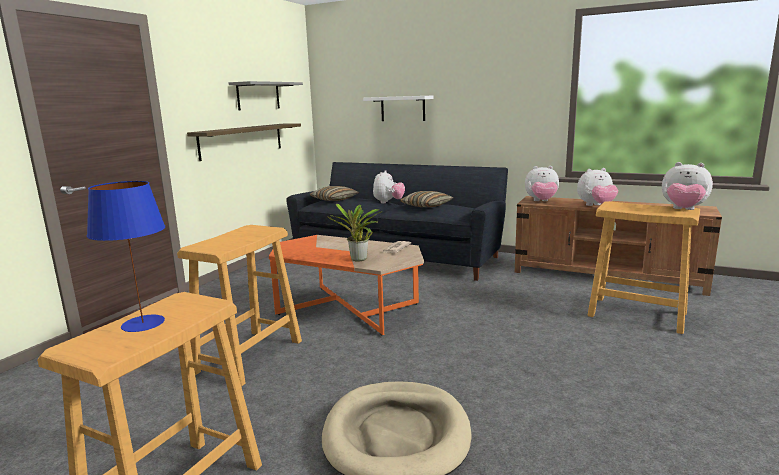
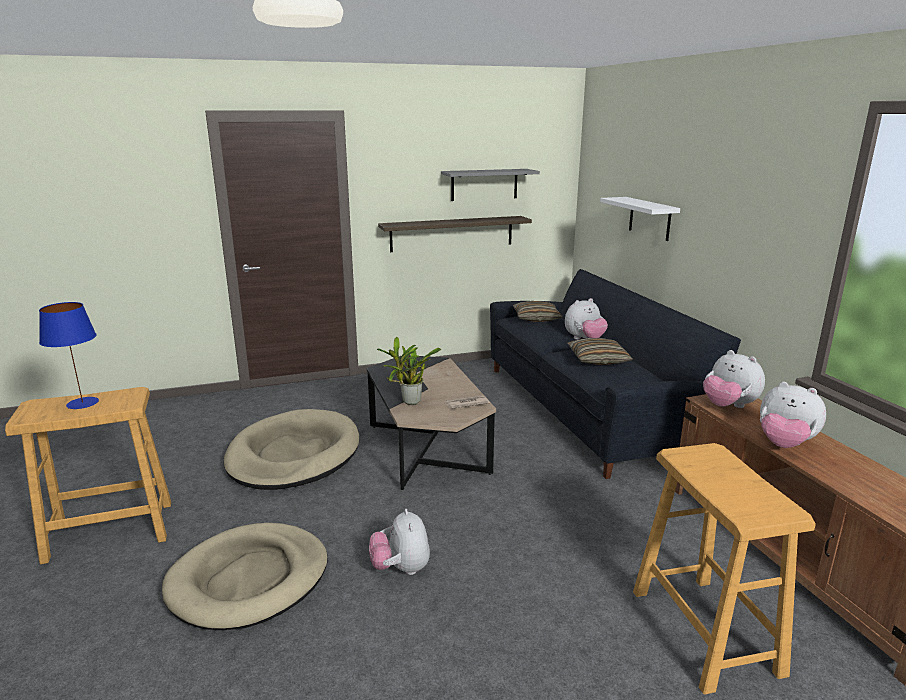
camera: 45 degrees right, 5 degrees up
beige stool [177,225,302,387] -> beige dog bed [224,409,359,490]
orange coffee table [269,235,424,336] -> black coffee table [367,355,496,490]
plush toy [662,162,713,210] -> plush toy moved to [369,509,430,575]

